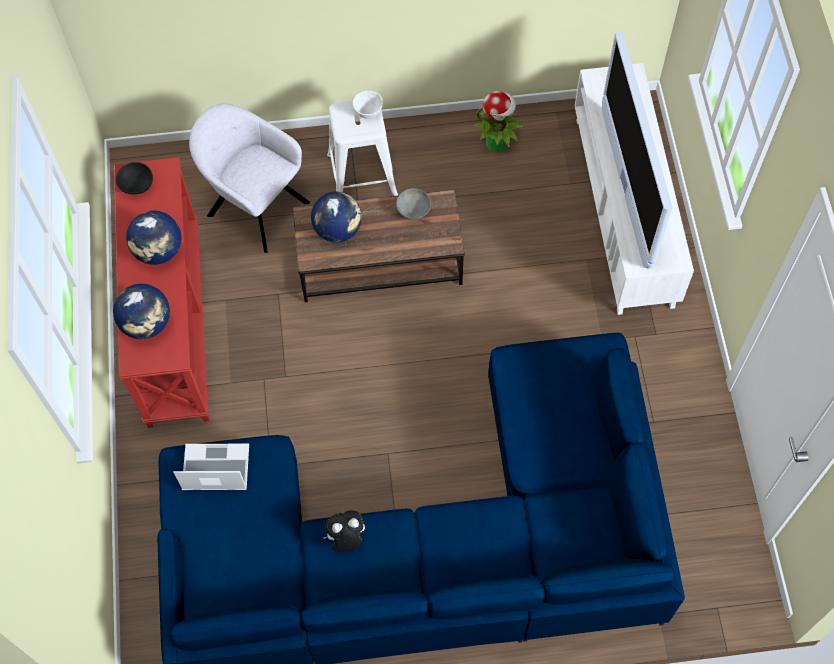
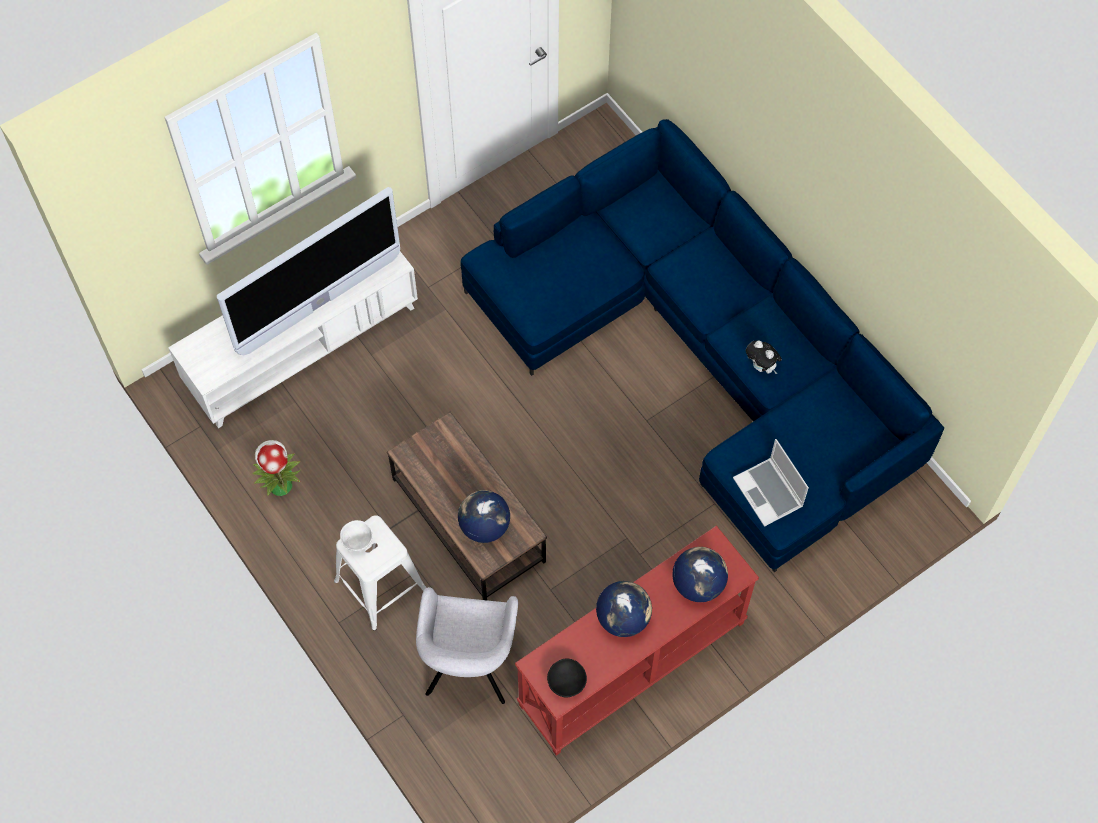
camera: 120 degrees left, 0 degrees up
grey bowl [396,188,431,220] -> none

